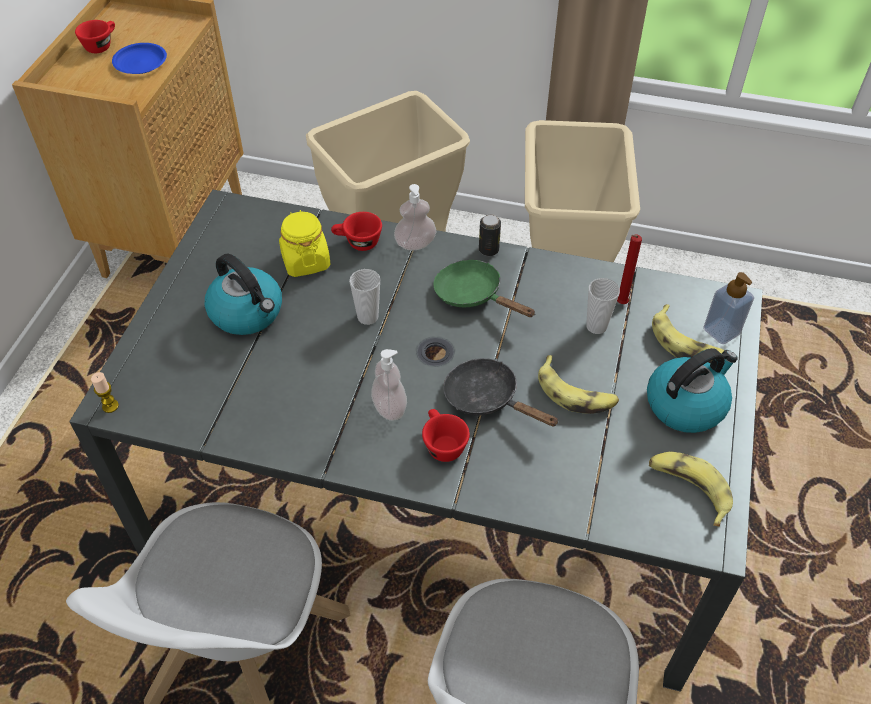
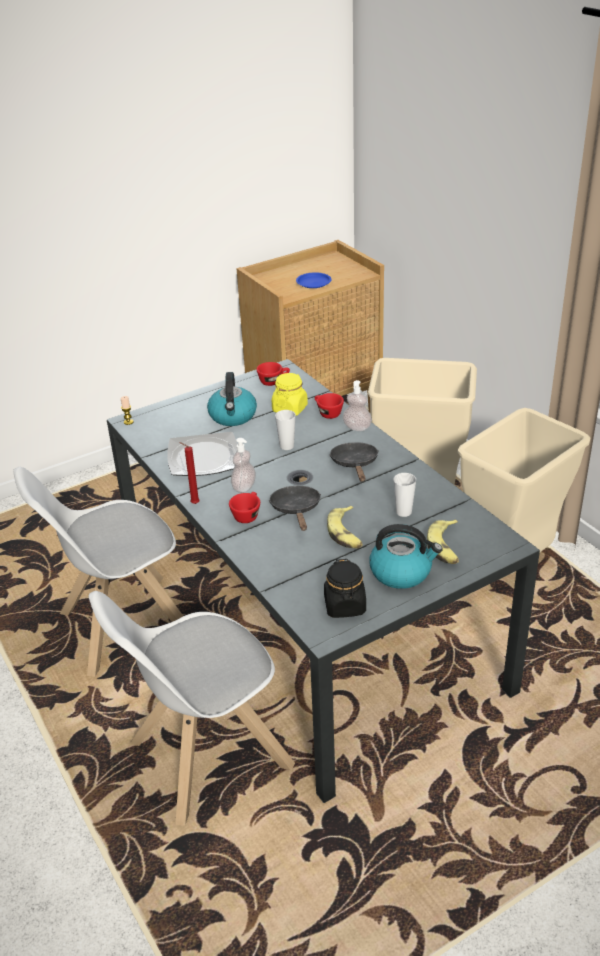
camera: 45 degrees right, 15 degrees down
red cup [75,20,115,53] -> red cup moved to [256,362,290,386]
green frying pan [433,260,536,317] -> black frying pan [329,442,379,482]
can [479,214,501,256] -> none
red candle [617,235,642,304] -> red candle moved to [179,442,200,504]
banana [649,452,733,527] -> black jar [324,559,366,618]
soap dispenser [703,272,754,344] -> none
none -> plate [167,432,237,476]

